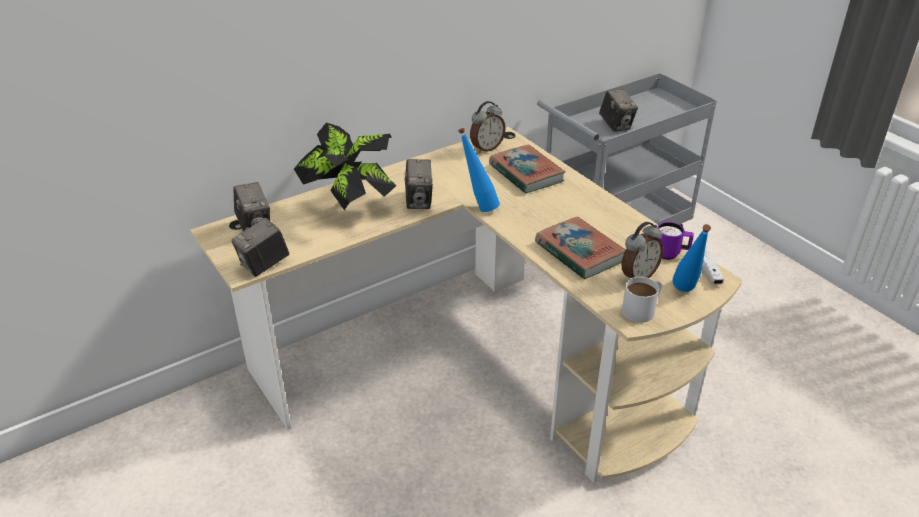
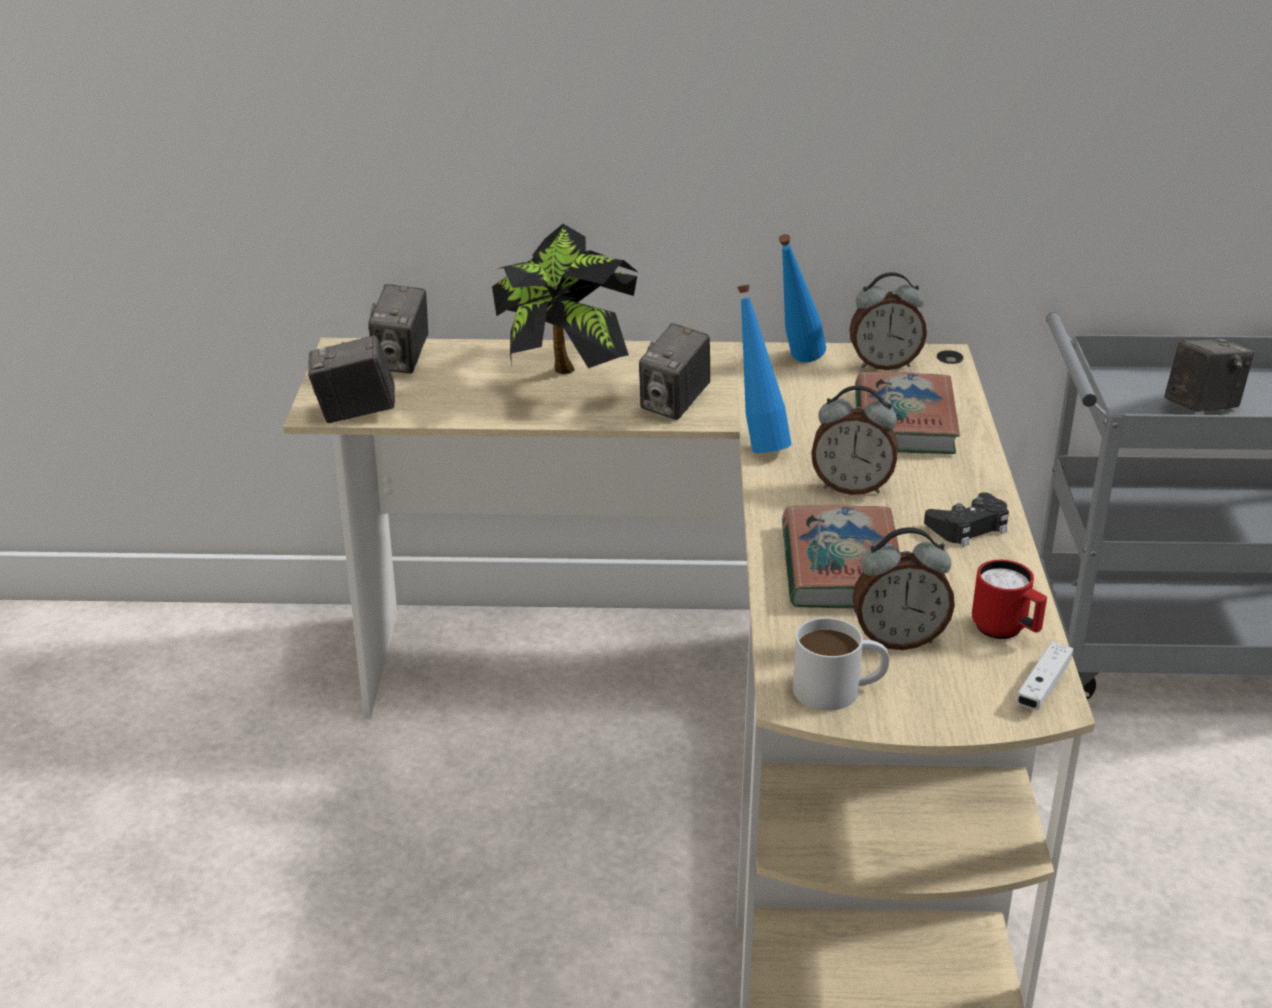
camera: 35 degrees right, 5 degrees down
camera [599,89,638,132] -> camera turned 135 degrees counterclockwise [1164,339,1254,412]
purple mug [658,222,694,260] -> red mug [972,560,1047,639]
blue bottle [673,224,711,292] -> blue bottle moved to [779,234,826,362]
none -> alarm clock [811,385,898,495]
none -> black game controller [924,492,1009,547]

